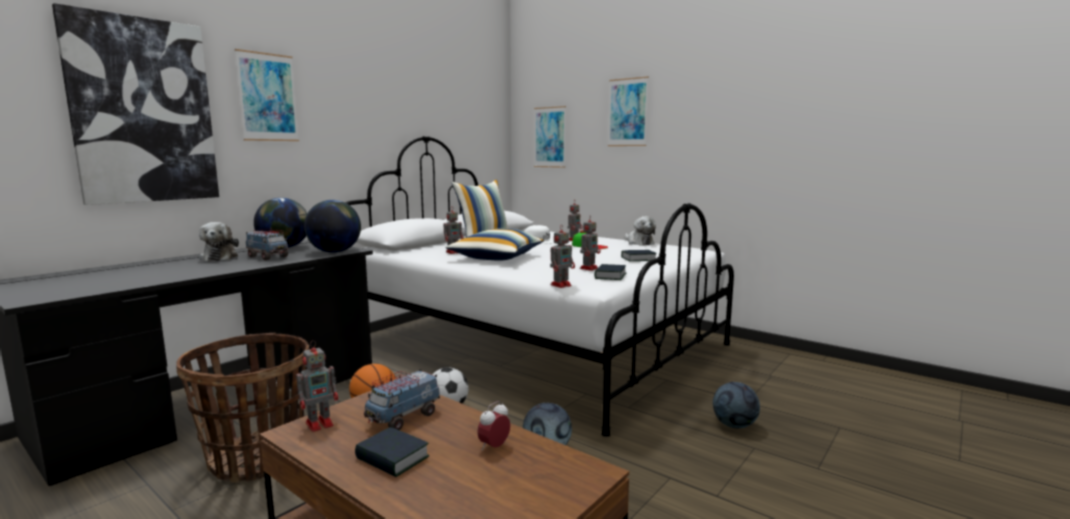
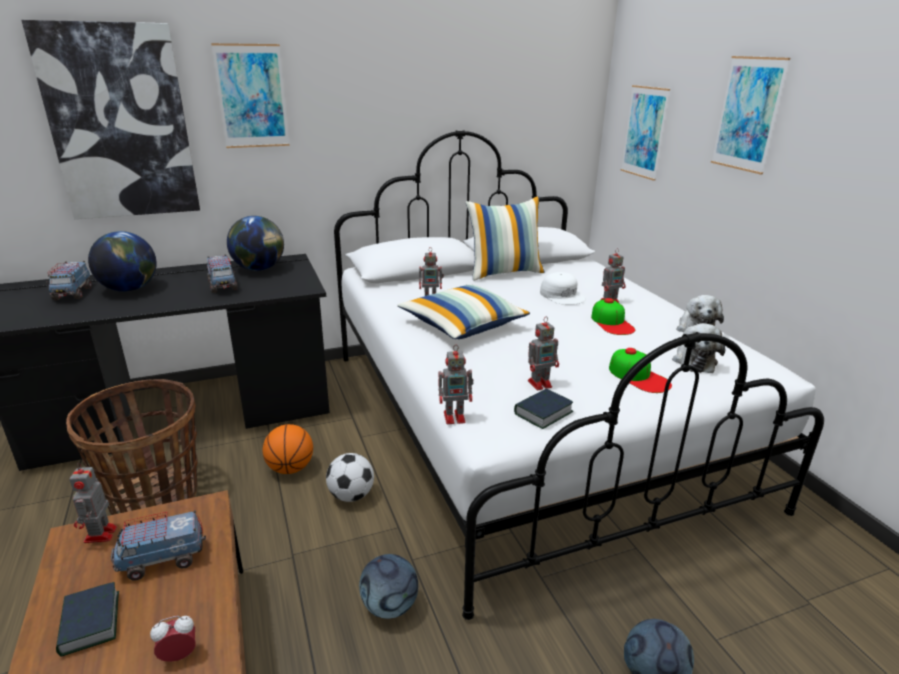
camera: 30 degrees right, 15 degrees up
plush toy [199,222,239,261] -> plush toy moved to [672,323,725,373]
toy robot [296,340,338,432] -> toy robot turned 90 degrees clockwise [69,463,117,543]
globe [304,200,361,253] -> globe moved to [88,231,157,292]
book [621,250,657,261] -> cap [609,348,672,393]
none -> toy truck [46,261,92,300]

